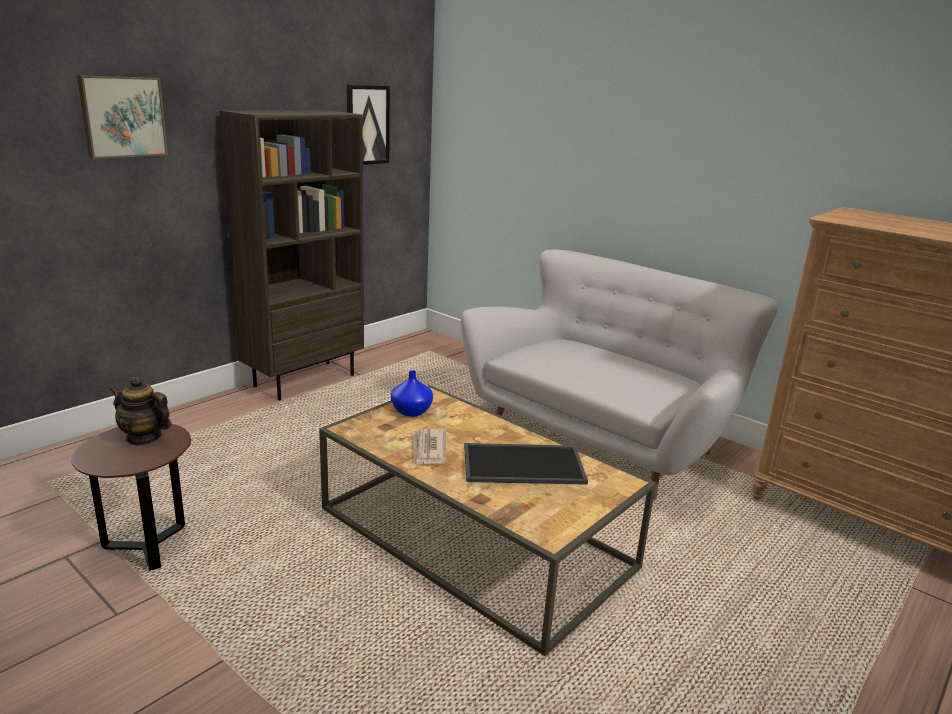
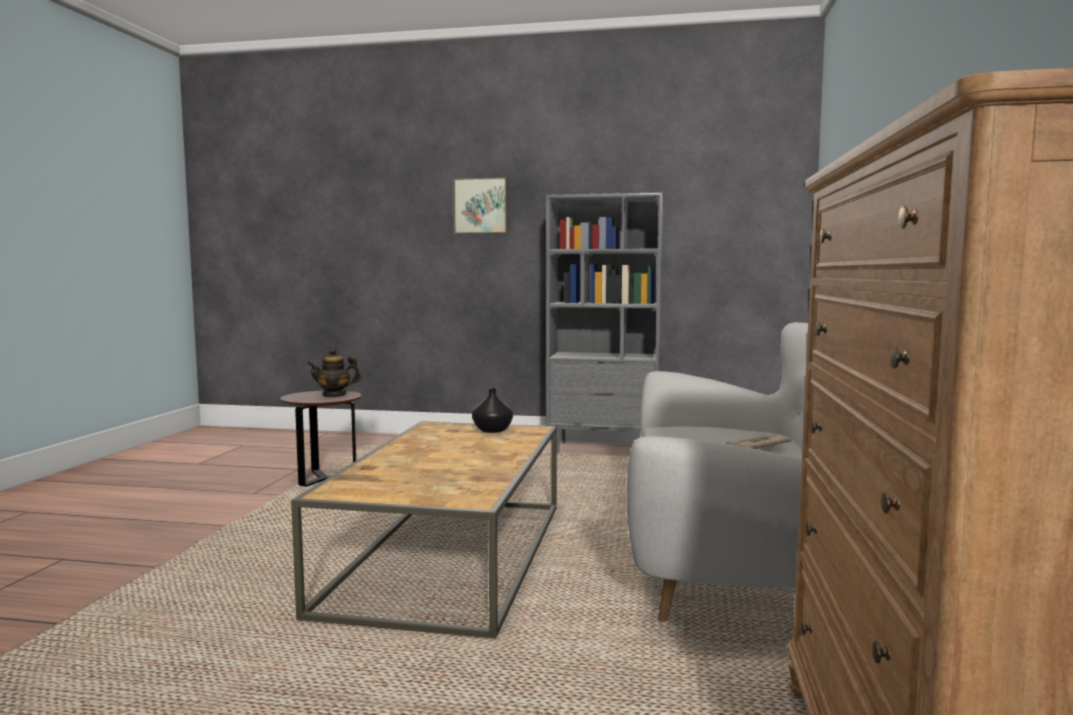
camera: 60 degrees right, 15 degrees down
teapot [110,377,171,446] -> teapot turned 90 degrees counterclockwise [307,348,361,397]
brown bookcase [220,110,364,401] -> grey bookcase [546,192,663,453]
picture [347,85,390,165] -> none
blue vase [391,370,433,417] -> black vase [472,387,513,433]
newspaper [413,429,446,465] -> newspaper moved to [725,434,792,449]
tray [464,443,588,485] -> none

